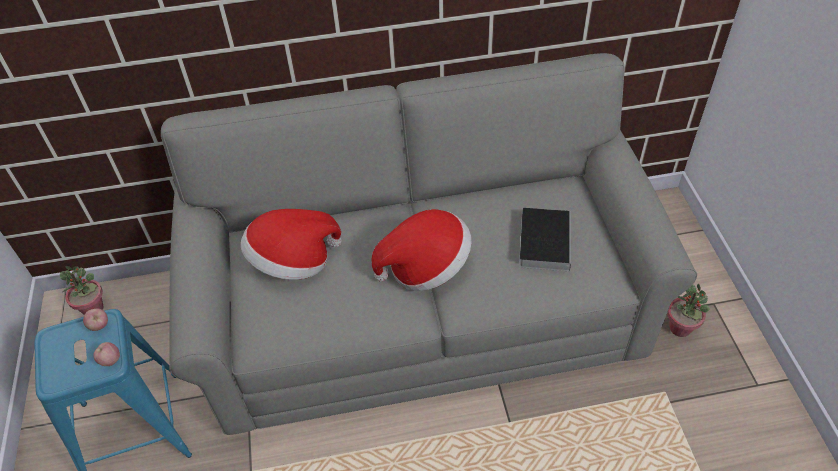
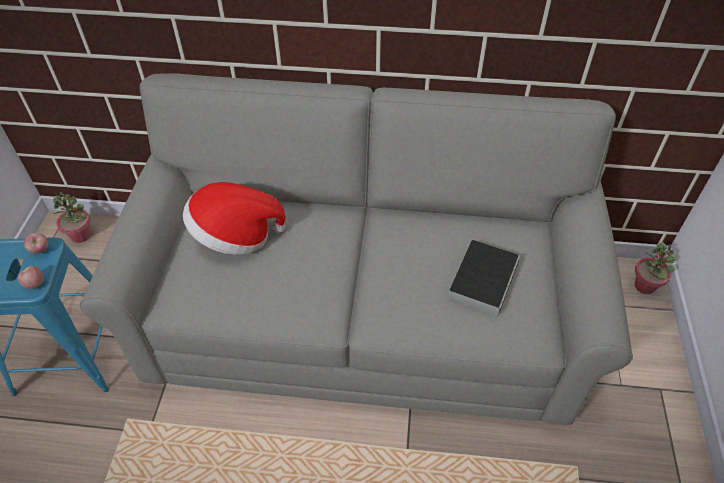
camera: 15 degrees right, 0 degrees up
hat [371,209,471,291] -> none
potted plant [667,283,710,337] -> potted plant moved to [635,242,676,294]

